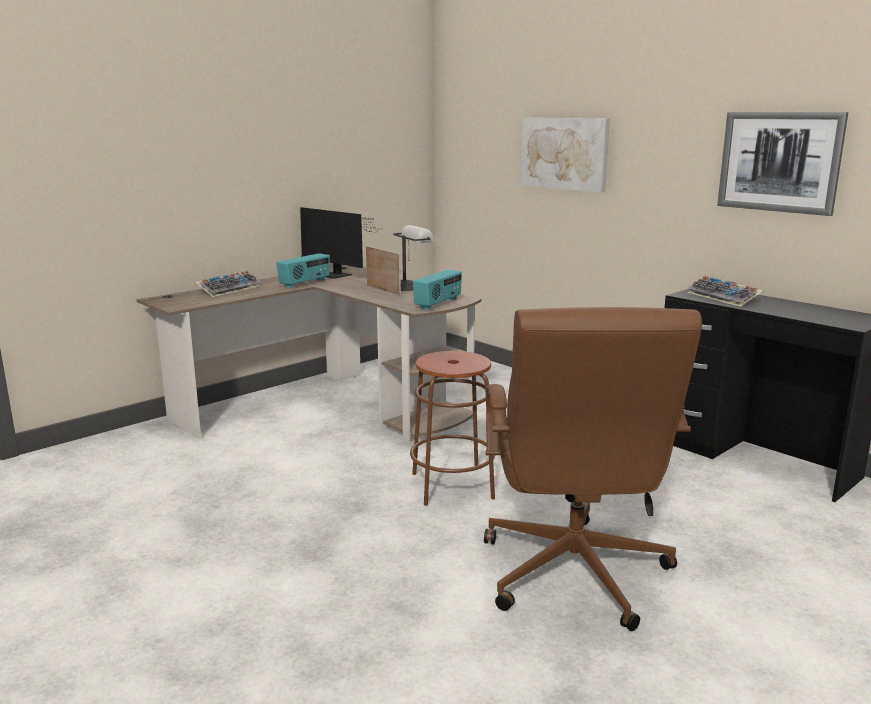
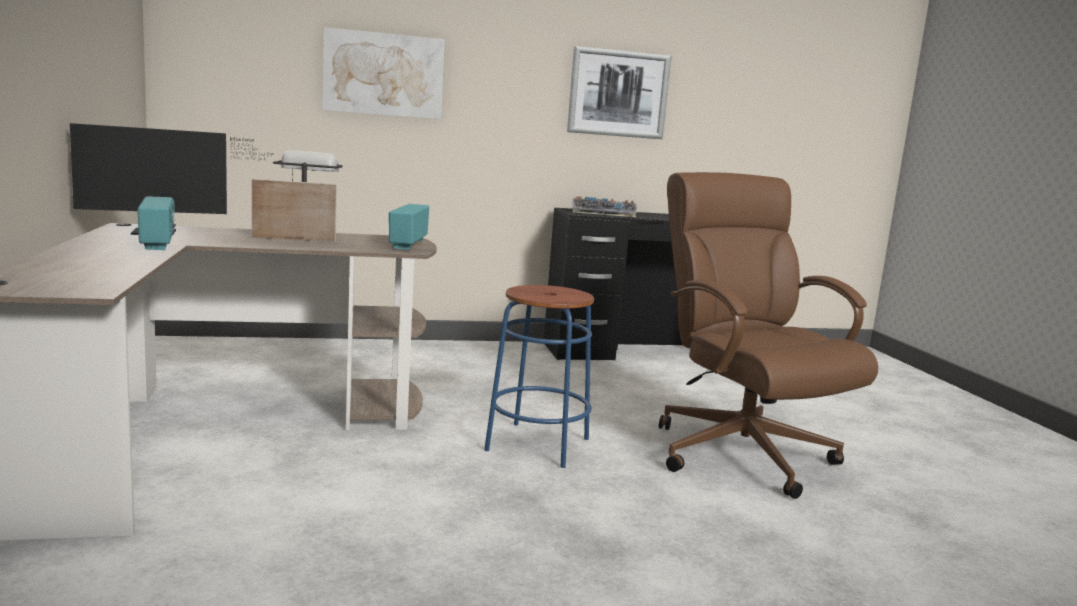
camera: 60 degrees left, 5 degrees down
keyboard [195,271,261,297] -> none
brown stool [410,351,495,506] -> blue stool [484,285,594,468]
radio [413,270,462,310] -> radio turned 150 degrees counterclockwise [388,204,429,250]
brown office chair [484,307,702,631] -> brown office chair turned 150 degrees counterclockwise [659,172,878,499]

